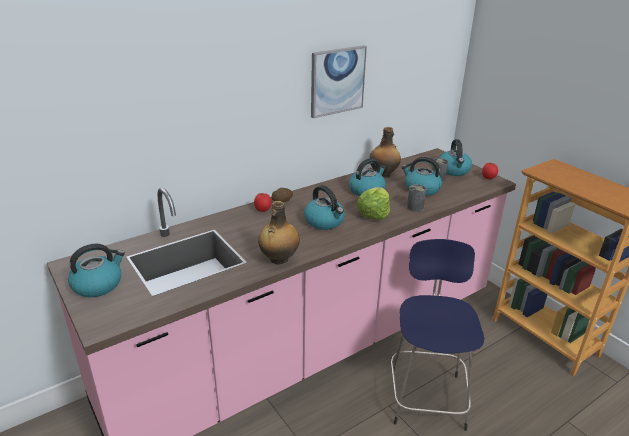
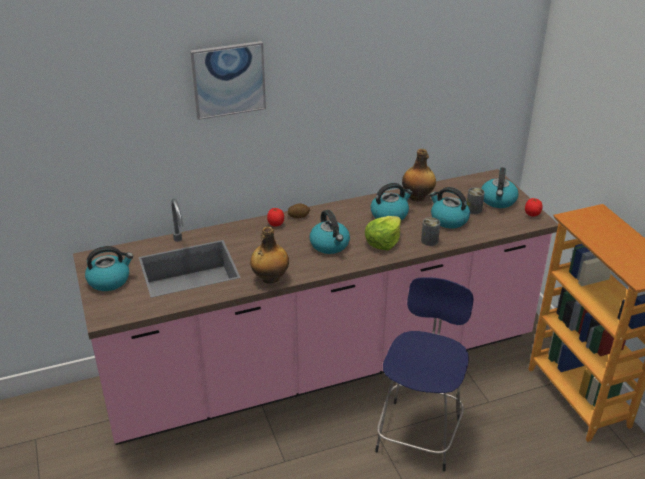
camera: 15 degrees right, 5 degrees up
picture [311,45,367,118] -> picture moved to [190,41,266,120]

